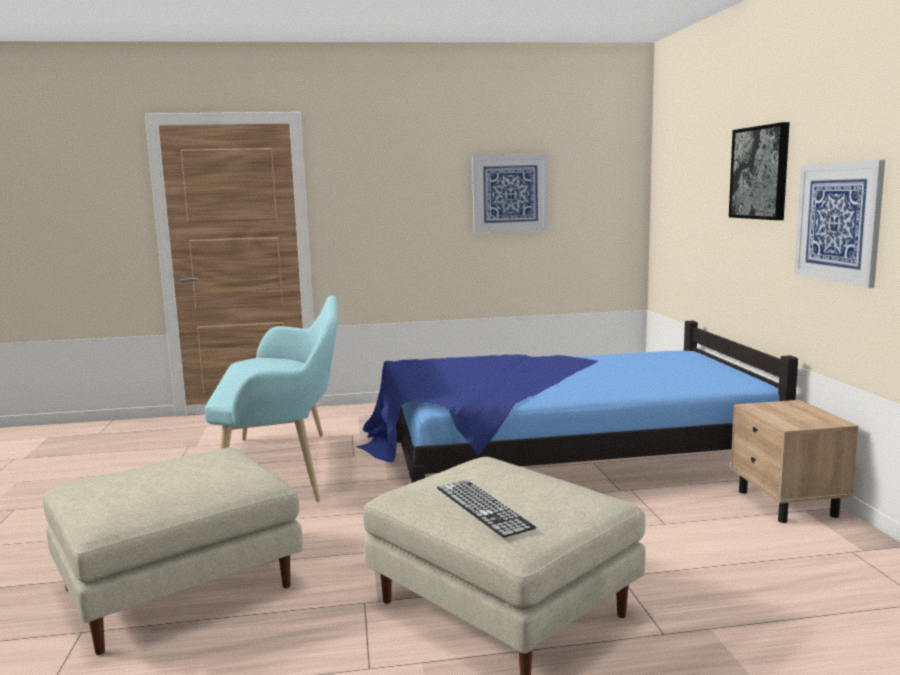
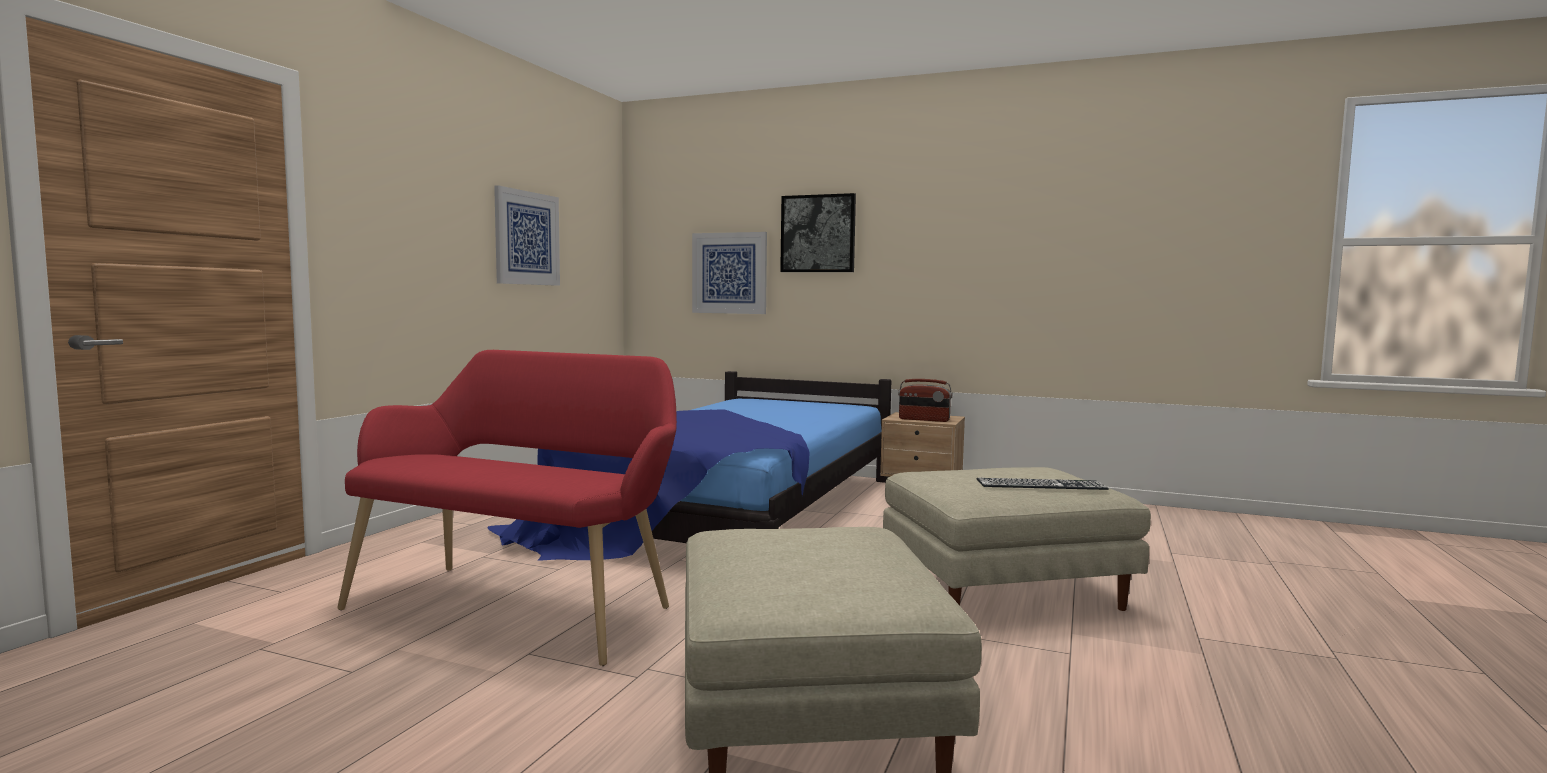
camera: 60 degrees left, 5 degrees down
turquoise bench [205,296,338,502] -> red bench [337,350,677,666]
picture [794,160,885,288] -> picture moved to [692,232,767,314]
none -> radio [898,379,952,422]

